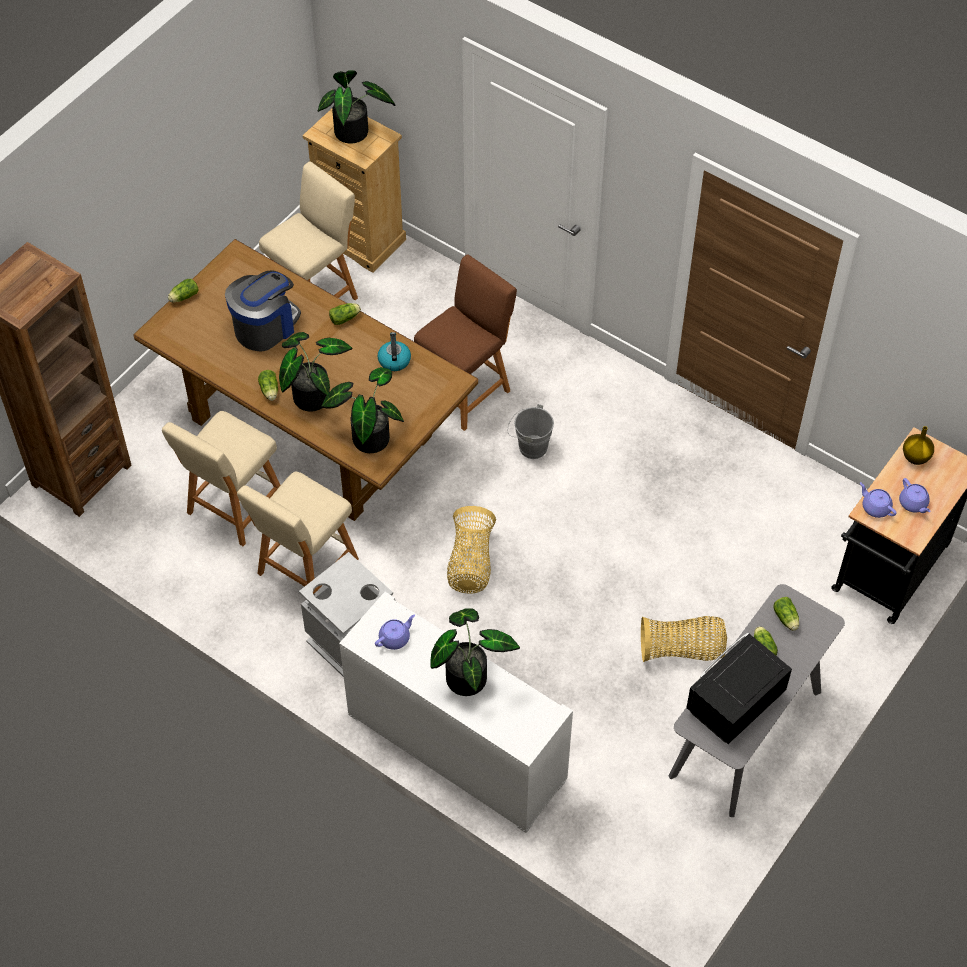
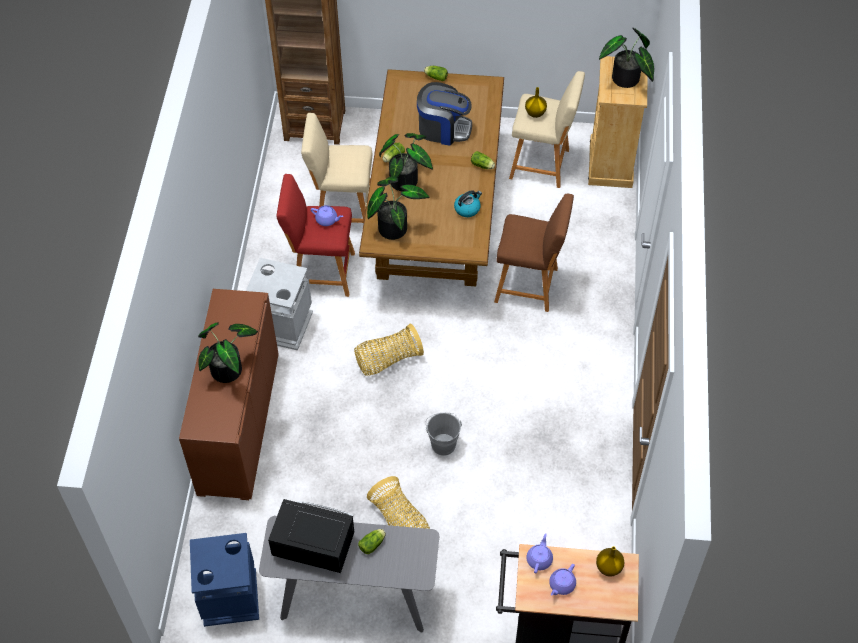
camera: 60 degrees right, 0 degrees up
beige stool [237,472,359,594] -> red stool [276,174,355,297]
white cabinet [339,592,573,833] -> brown cabinet [179,289,279,500]
purple teapot [375,614,415,650] -> purple teapot moved to [311,205,343,226]
grey bucket [508,404,554,459] -> grey bucket moved to [426,413,462,456]
lettuce [773,597,799,631] -> none
none -> blue trash can [190,533,259,627]
none -> yellow vase [525,87,547,118]

